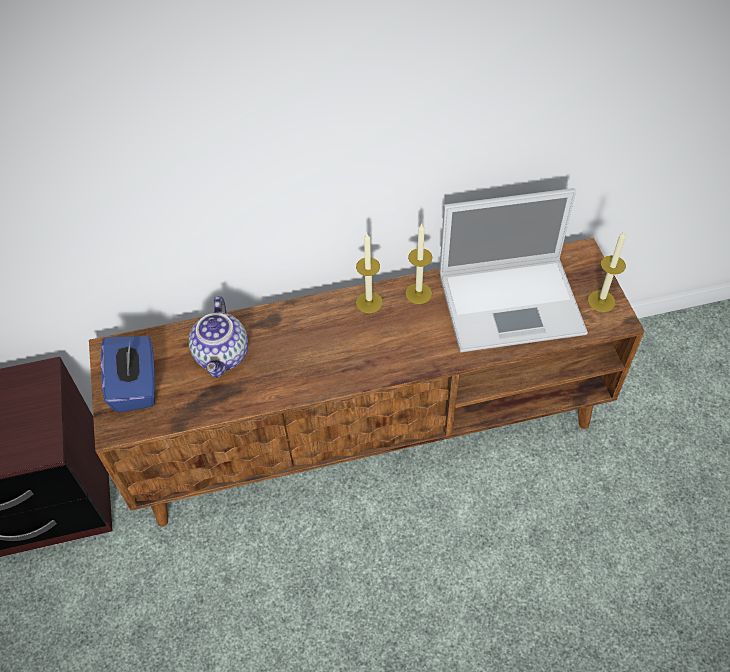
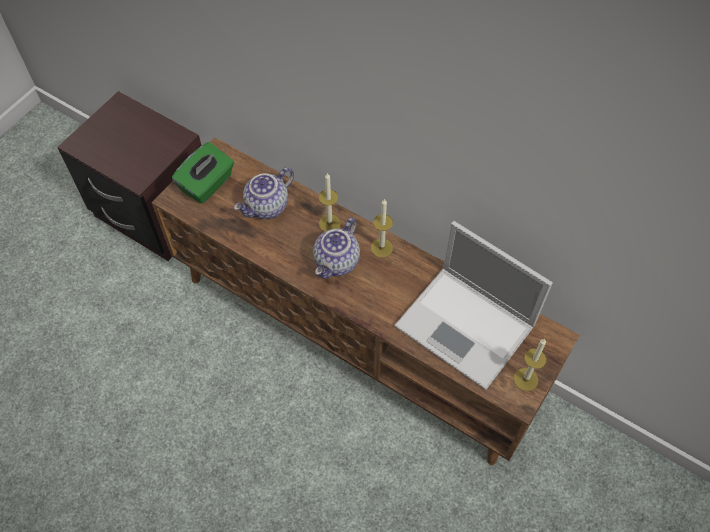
camera: 45 degrees right, 5 degrees up
blue tissue box [101,336,155,413] -> green tissue box [172,142,234,204]
candle [405,224,432,304] -> candle moved to [319,173,341,232]
none -> teapot [313,218,360,279]

